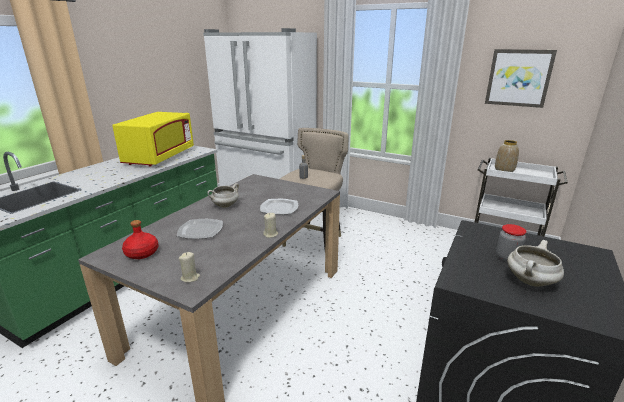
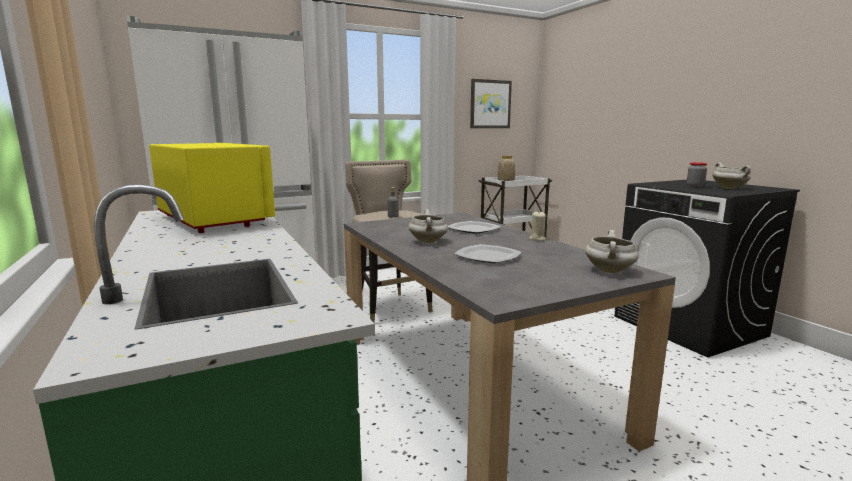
camera: 55 degrees left, 10 degrees down
red bottle [122,220,159,259] -> none
beige candle [179,252,200,283] -> white cooking pot [585,230,639,273]

